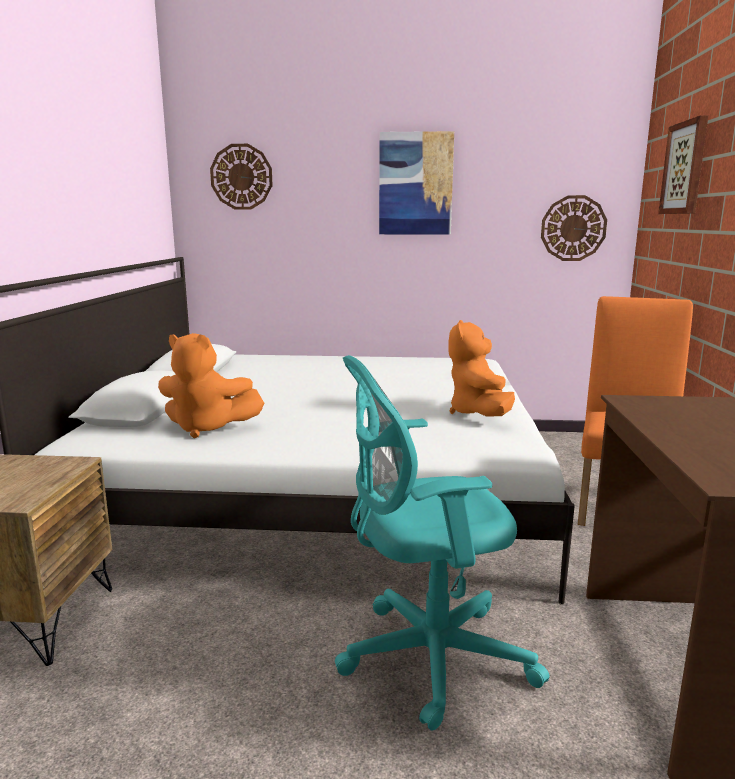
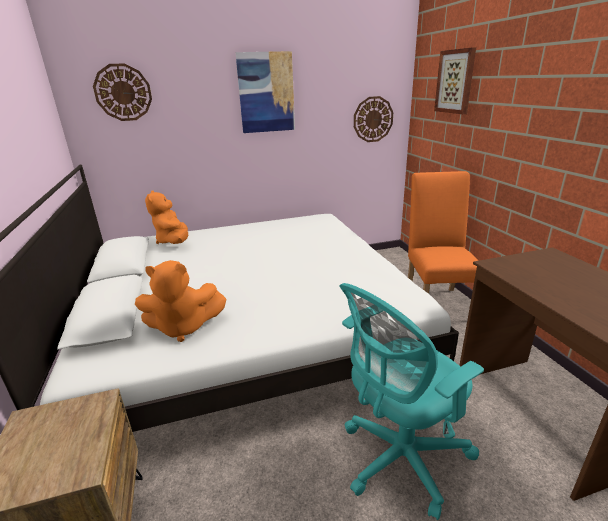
camera: 20 degrees left, 10 degrees up
orange plush toy [449,320,515,417] -> orange plush toy moved to [145,190,188,244]

